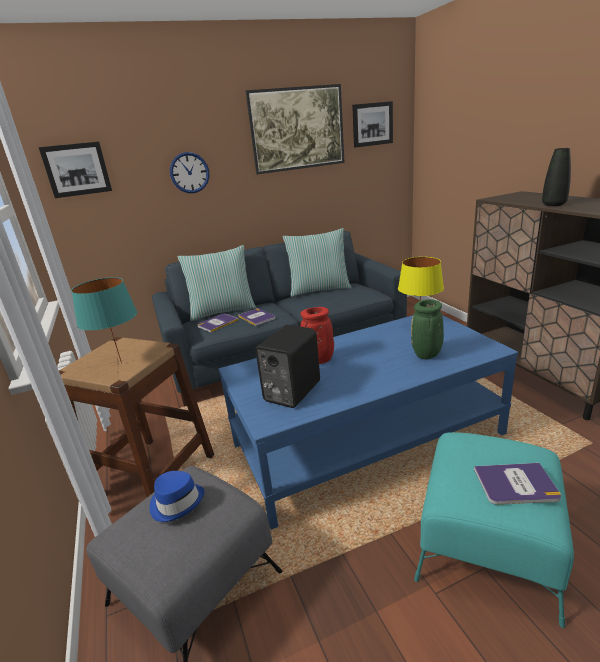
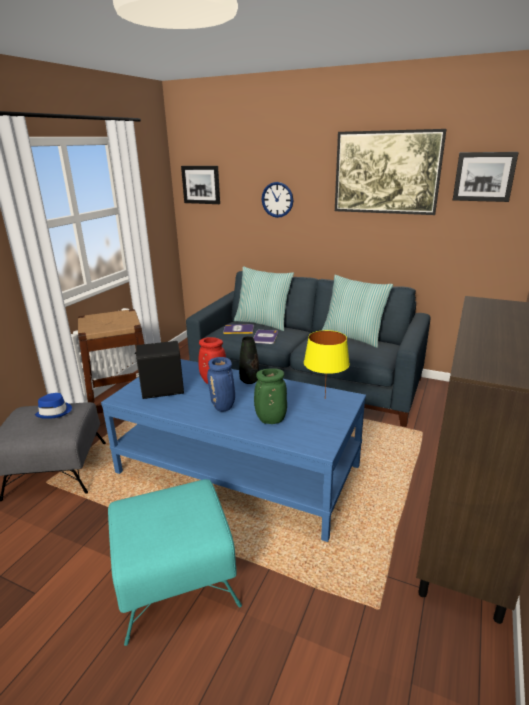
camera: 45 degrees right, 0 degrees up
turquoise table lamp [71,277,137,364] -> none
book [474,463,561,505] -> none
black vase [542,148,571,206] -> black vase moved to [239,336,259,384]
none -> blue vase [207,357,235,412]

